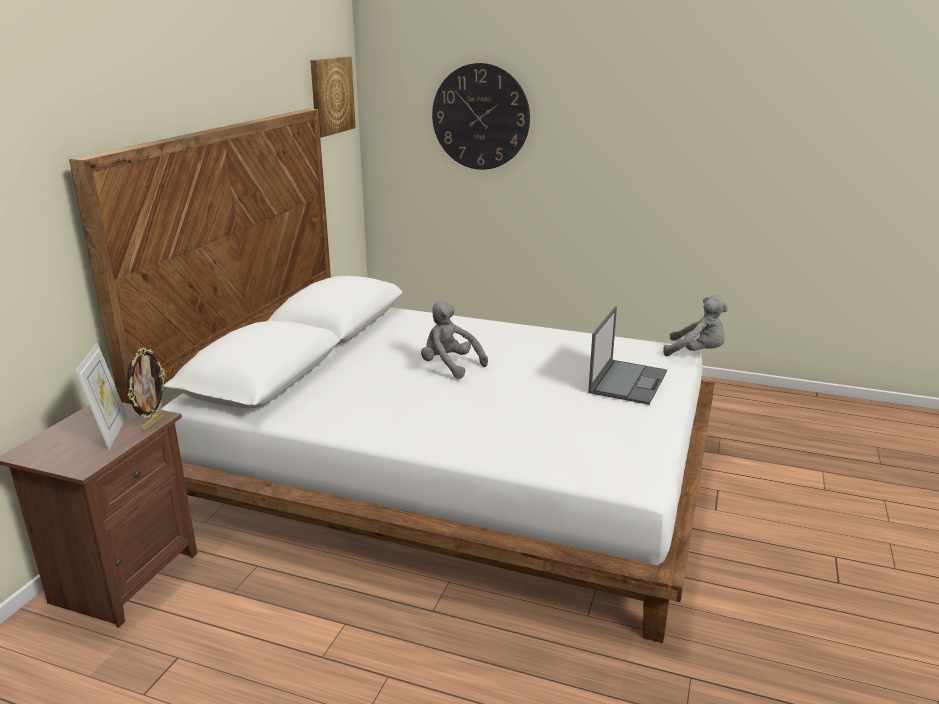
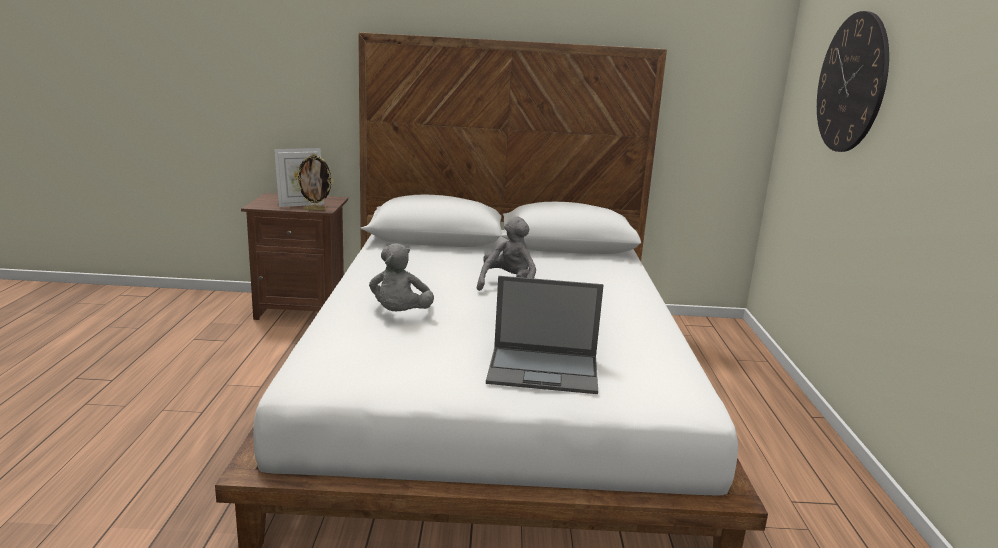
camera: 70 degrees right, 5 degrees down
picture [310,56,355,138] -> none
grey plush toy [663,295,729,356] -> grey plush toy moved to [369,244,434,312]

